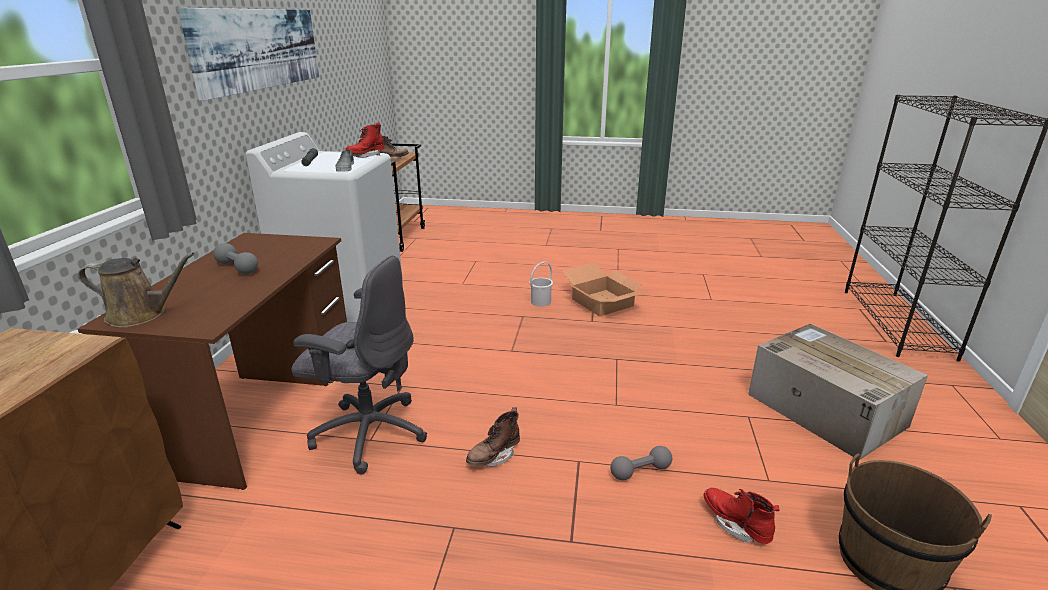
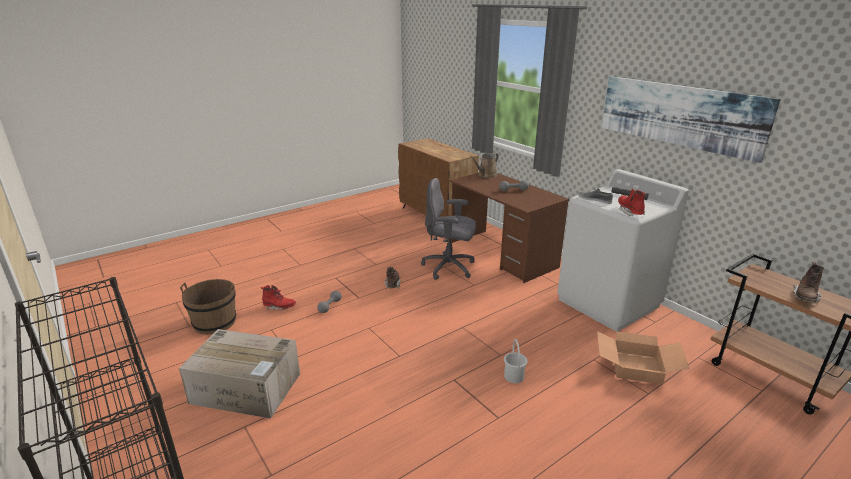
camera: 135 degrees right, 0 degrees up
grey office chair [292,255,427,474] -> grey office chair turned 45 degrees clockwise [421,178,476,280]
cardboard box [562,263,649,317] -> cardboard box moved to [597,331,690,384]

